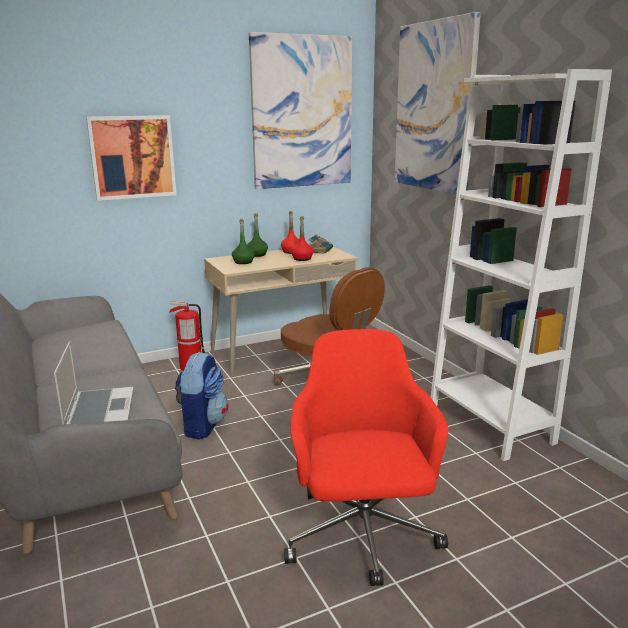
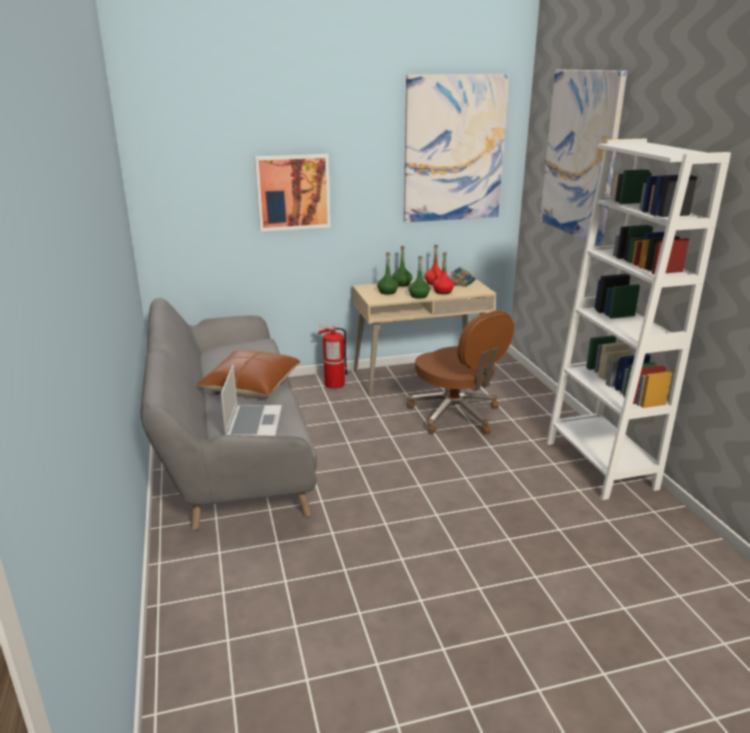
camera: 10 degrees right, 5 degrees up
backpack [175,352,229,439] -> none
red office chair [284,329,449,586] -> none
none -> brown pillow [196,350,300,397]
none -> green bottle [409,256,430,299]

